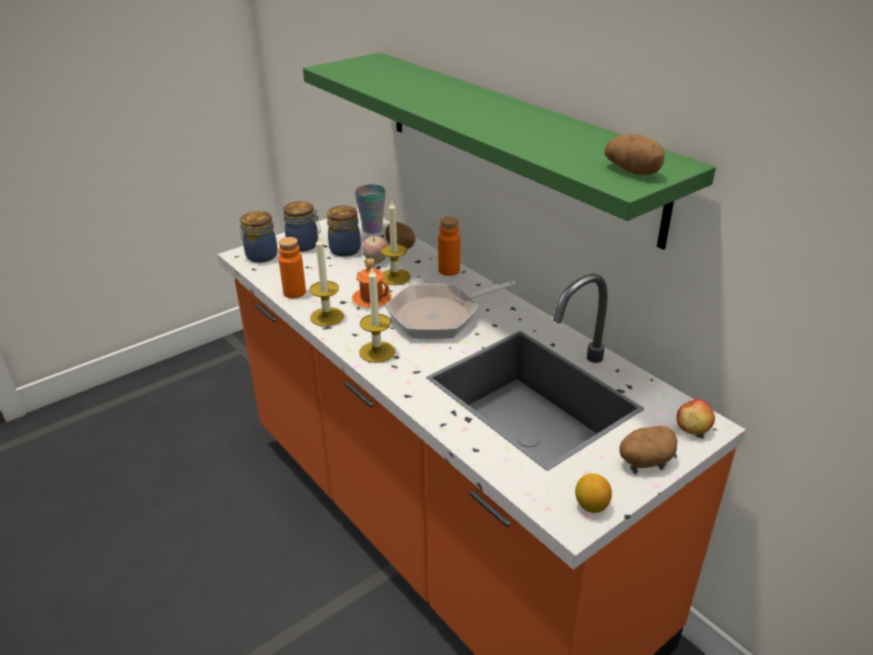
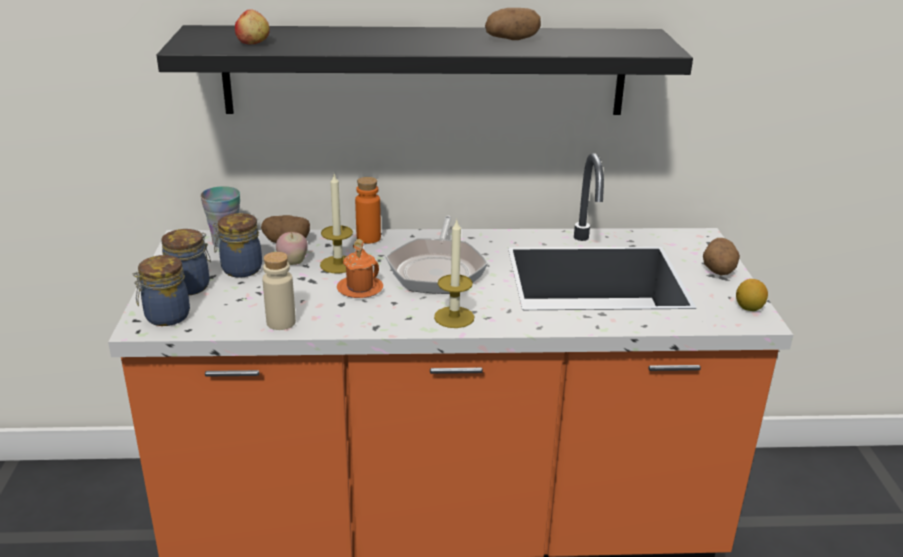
camera: 55 degrees left, 5 degrees down
orange bottle [279,237,306,298] -> beige bottle [262,252,296,330]
green shelf [303,52,716,250] -> black shelf [157,25,693,115]
candle [309,235,344,326] -> none
potato [605,134,665,175] -> potato moved to [485,8,541,40]
apple [676,399,715,435] -> apple moved to [235,9,270,44]

